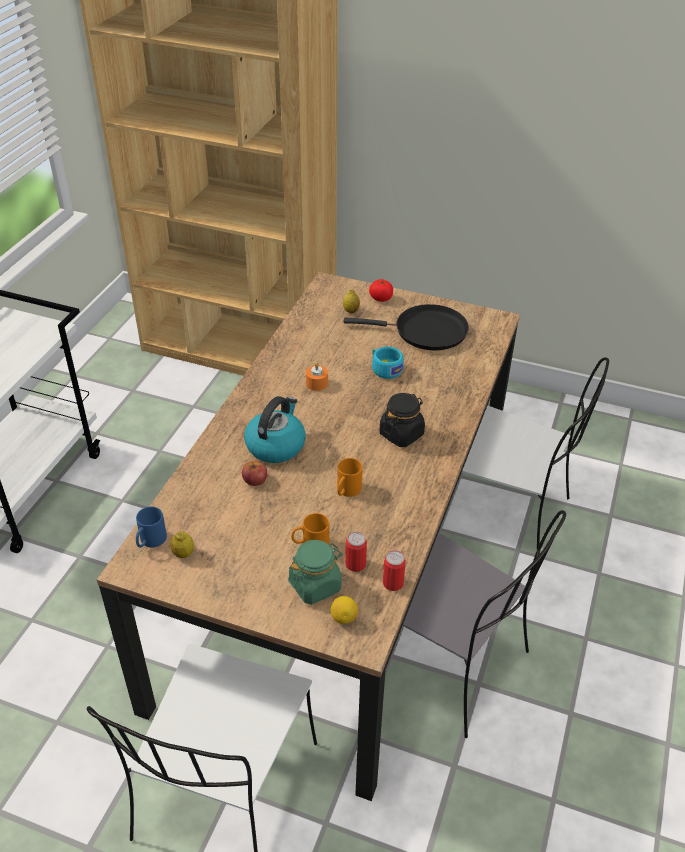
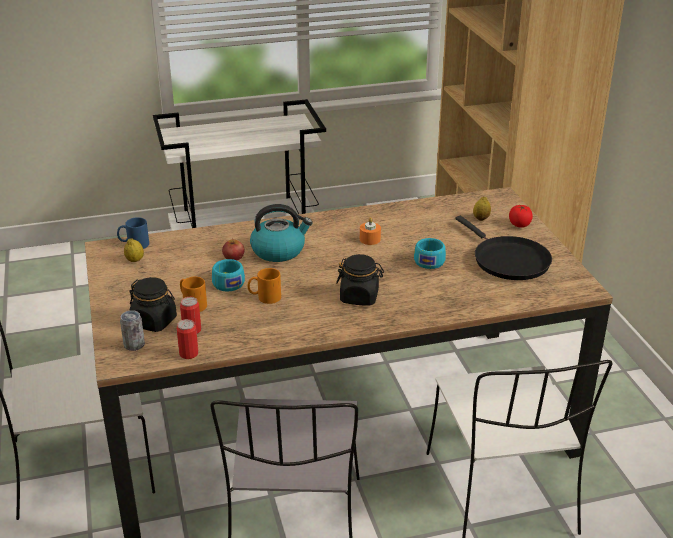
camera: 55 degrees right, 10 degrees down
green jar [288,540,343,605] -> black jar [129,277,177,332]
lemon [331,596,358,624] -> can [120,310,145,351]
none -> turquoise cup [212,259,245,291]

